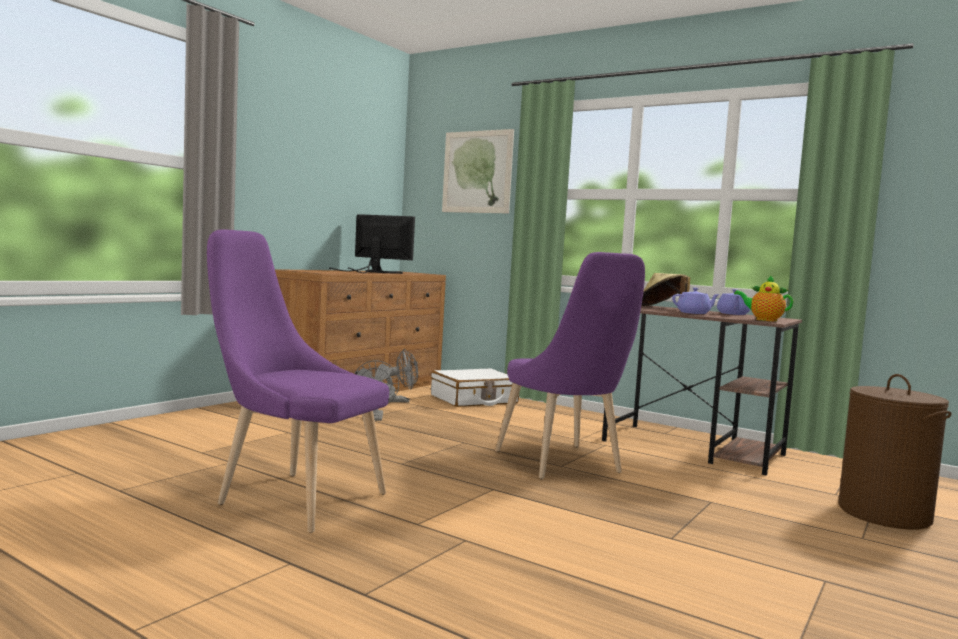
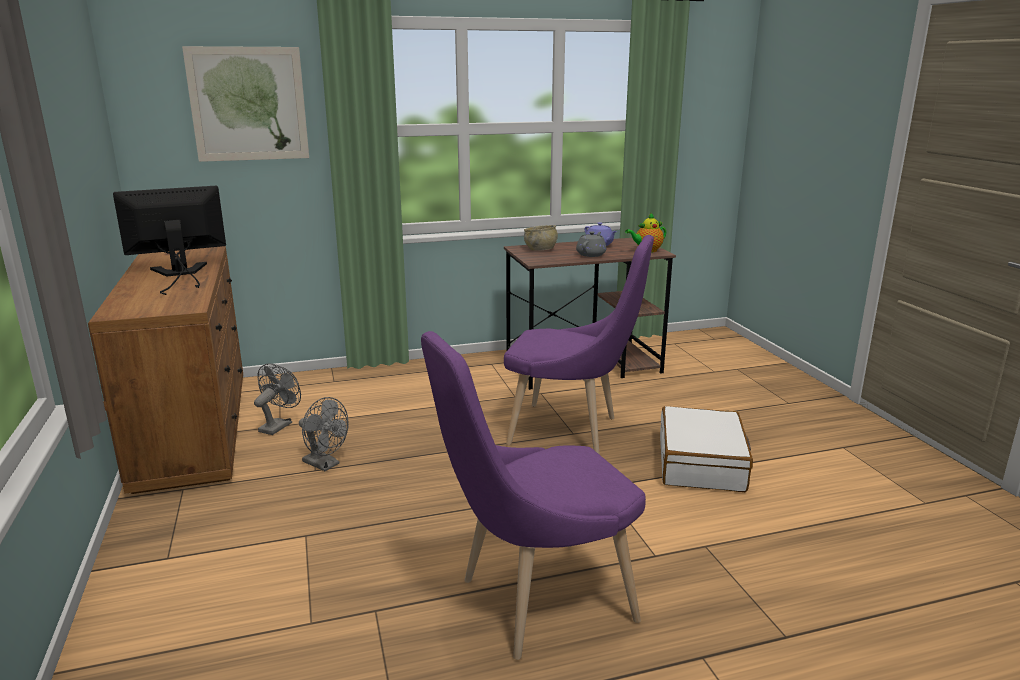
camera: 50 degrees left, 15 degrees up
white suitcase [431,369,519,407] -> white suitcase moved to [660,406,753,492]
beige hat [641,273,690,306] -> beige bowl [524,225,558,251]
purple teapot [672,288,720,314] -> grey teapot [576,231,607,257]
brown laundry basket [838,374,952,530] -> none

